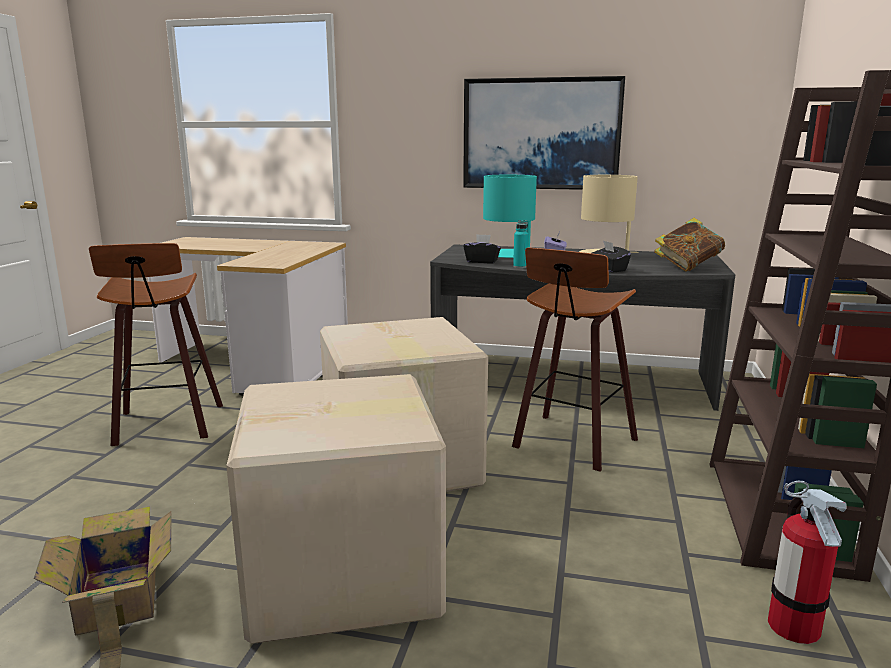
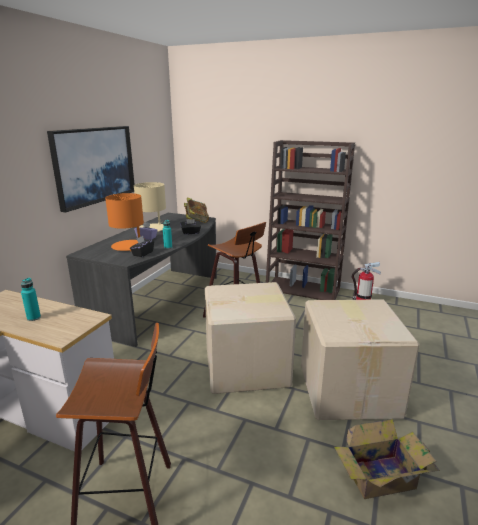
camera: 80 degrees left, 5 degrees up
turquoise table lamp [483,175,537,258] -> orange table lamp [105,193,145,251]
none -> turquoise bottle [21,278,41,321]

